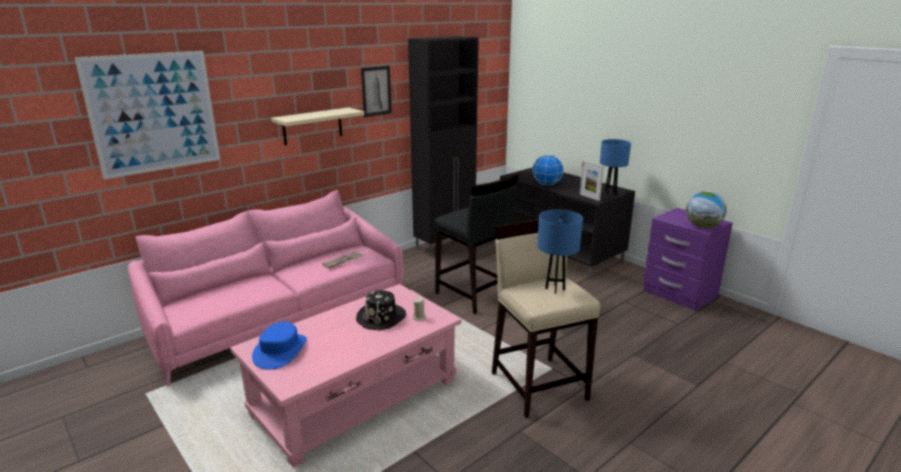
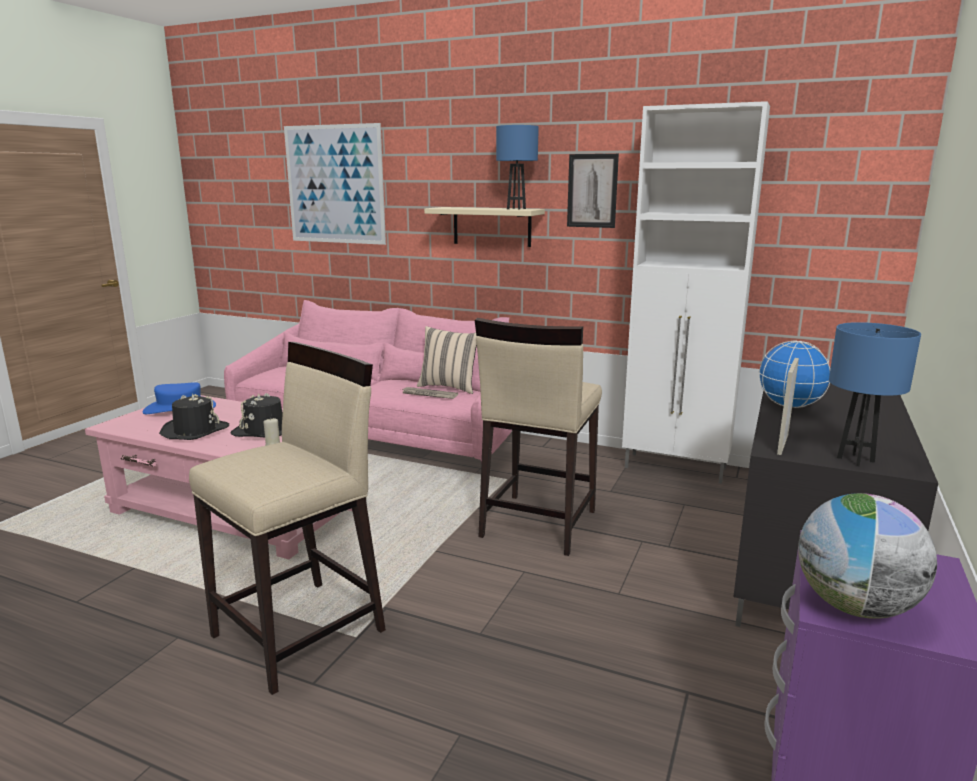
camera: 65 degrees right, 5 degrees down
black cabinet [408,36,479,256] -> white cabinet [622,101,770,484]
black stool [435,173,519,314] -> beige stool [475,318,602,556]
blue table lamp [537,209,583,294] -> blue table lamp moved to [496,125,539,210]
none -> black hat [159,393,229,440]
none -> beige pillow [417,326,477,394]

